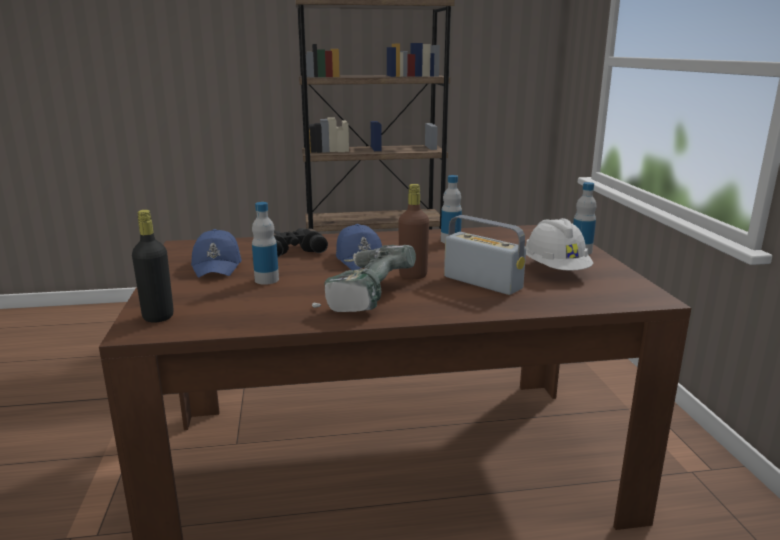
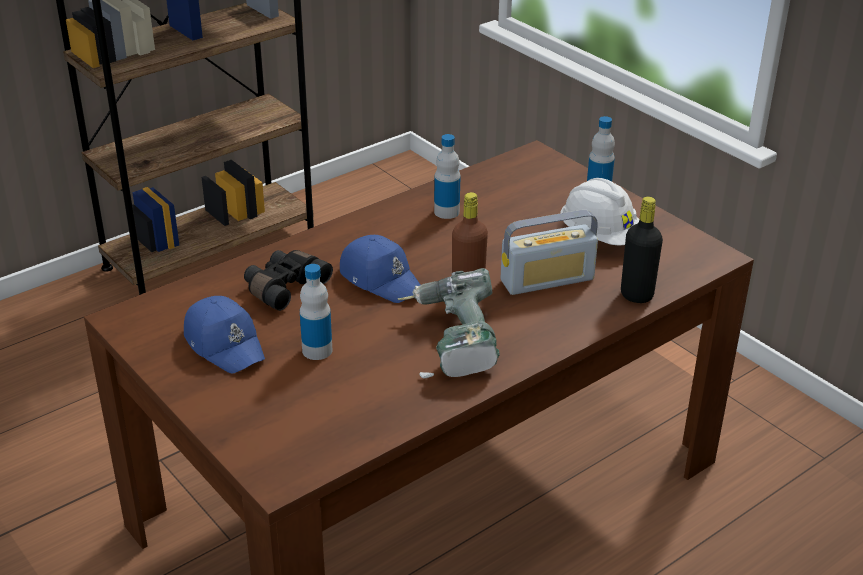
camera: 30 degrees left, 15 degrees up
black bottle [132,210,174,323] -> black bottle moved to [621,197,663,303]
radio [444,215,526,295] -> radio turned 150 degrees clockwise [501,210,598,295]

